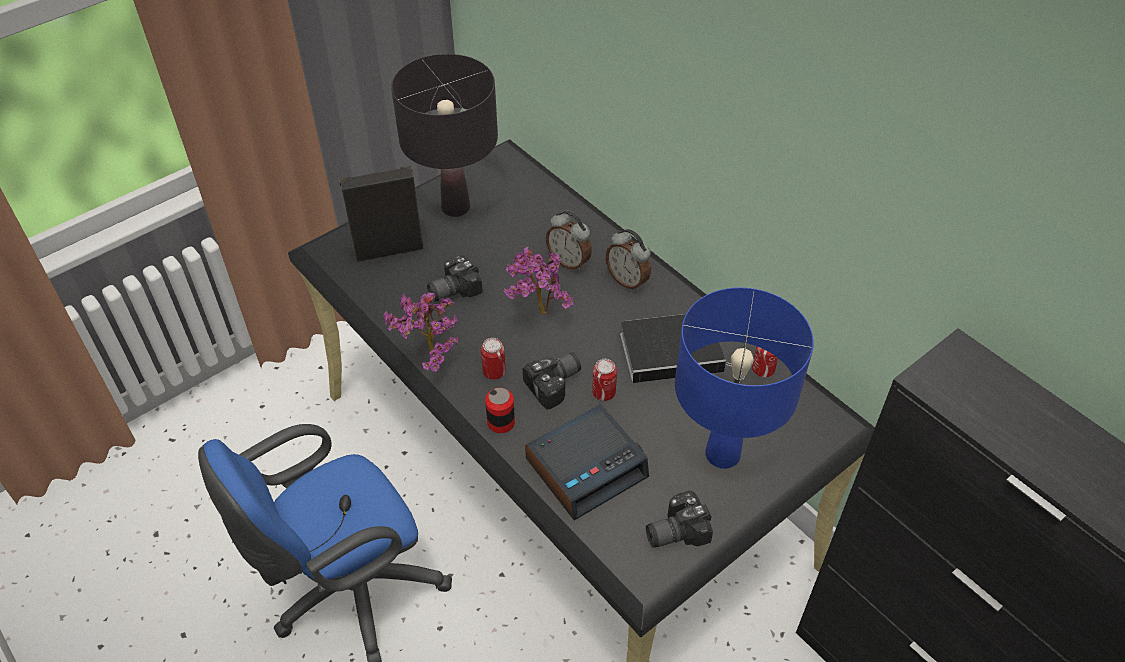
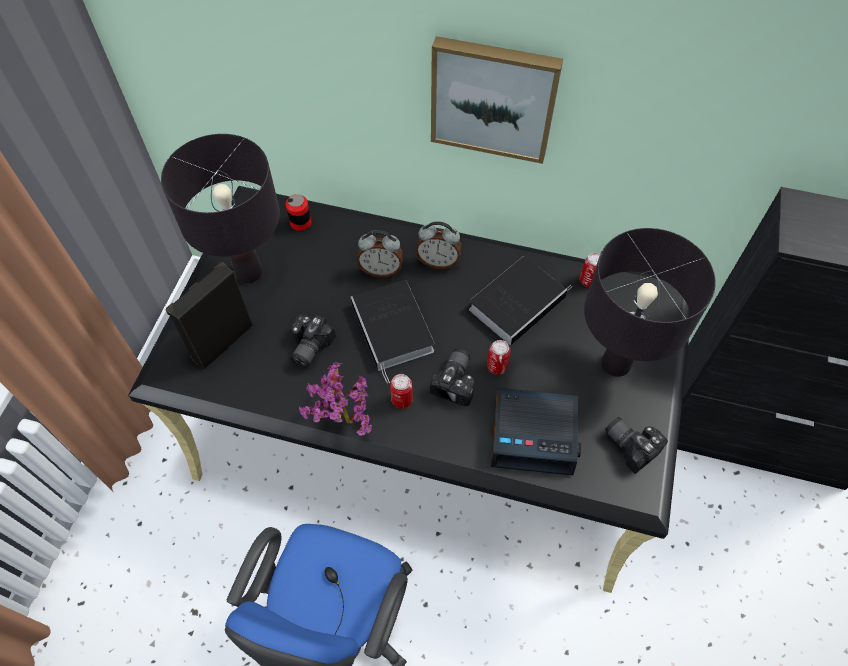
camera: 35 degrees left, 10 degrees up
can [485,388,515,433] -> can moved to [286,194,311,231]
potted plant [503,246,574,315] -> book [351,280,434,383]
alarm clock [525,404,649,520] -> alarm clock turned 75 degrees clockwise [491,388,581,475]
camera [646,491,713,548] -> camera turned 105 degrees clockwise [605,417,668,474]
blue table lamp [675,287,814,469] -> black table lamp [584,228,716,377]
none -> picture [431,36,563,164]

